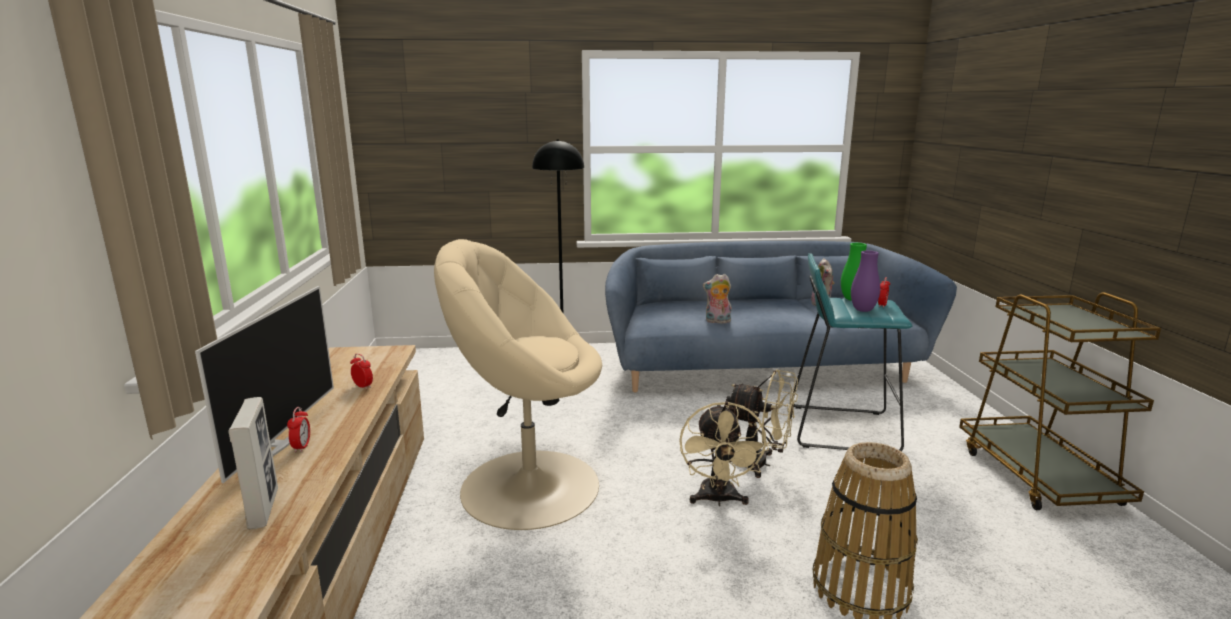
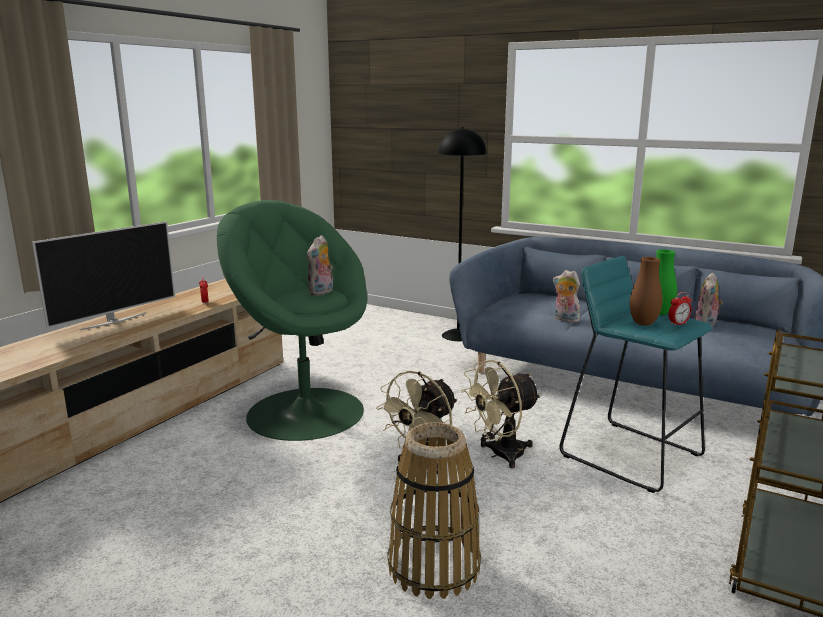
camera: 35 degrees right, 0 degrees up
picture frame [228,397,278,530] -> none
alarm clock [287,407,310,453] -> none
beige armchair [434,239,602,530] -> green armchair [217,200,367,441]
beige fan [726,369,798,478] -> beige fan turned 90 degrees clockwise [461,360,541,468]
purple vase [851,250,880,312] -> brown vase [630,257,663,326]
none -> plush toy [307,235,333,296]

